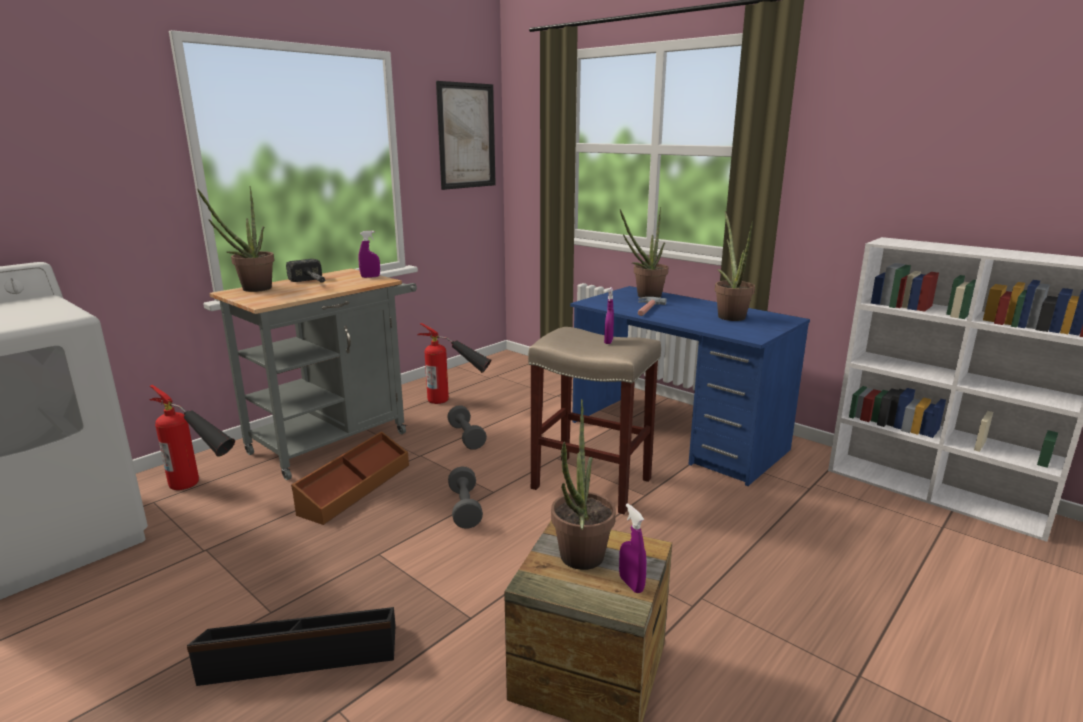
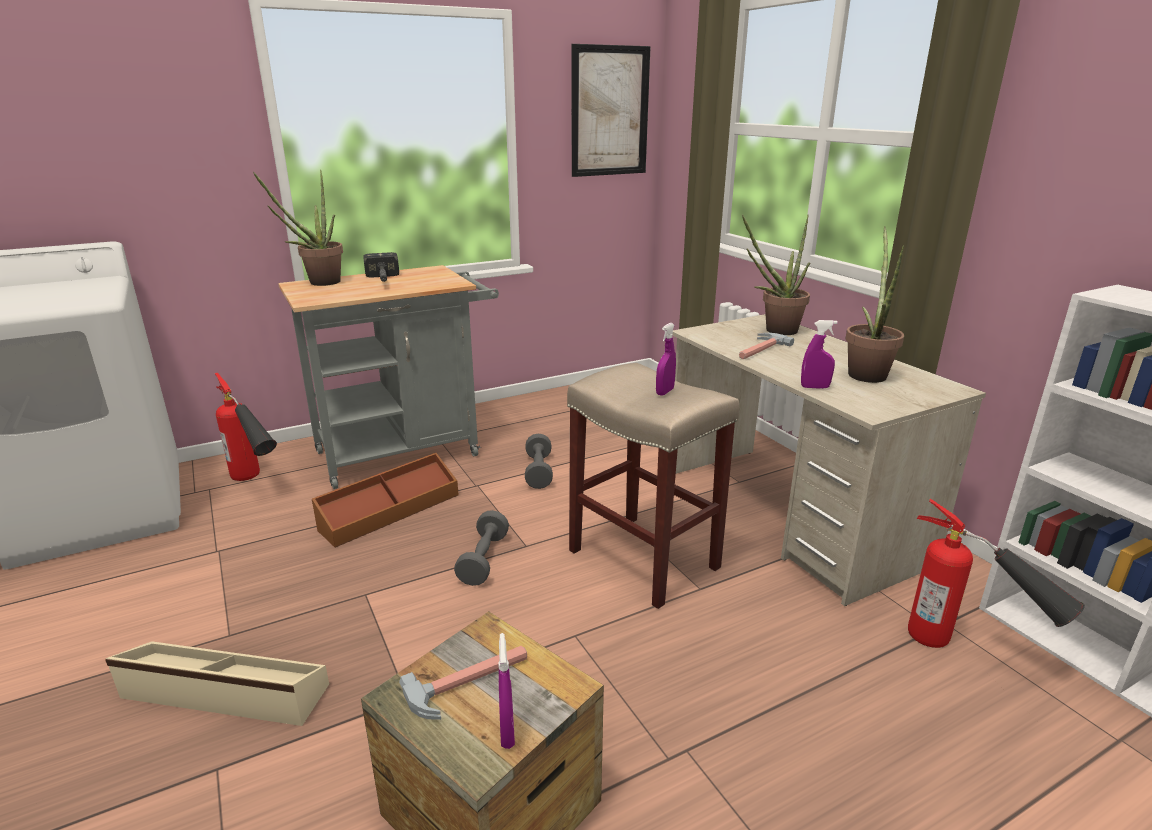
camera: 20 degrees right, 5 degrees up
black storage box [187,607,396,686] -> beige storage box [105,641,329,726]
purple spray bottle [358,231,380,278] -> purple spray bottle moved to [801,320,838,389]
fire extinguisher [417,323,491,404] -> fire extinguisher moved to [908,499,1085,648]
potted plant [551,399,616,570] -> hammer [399,646,527,720]
blue desk [570,286,810,486] -> beige desk [672,314,986,606]

